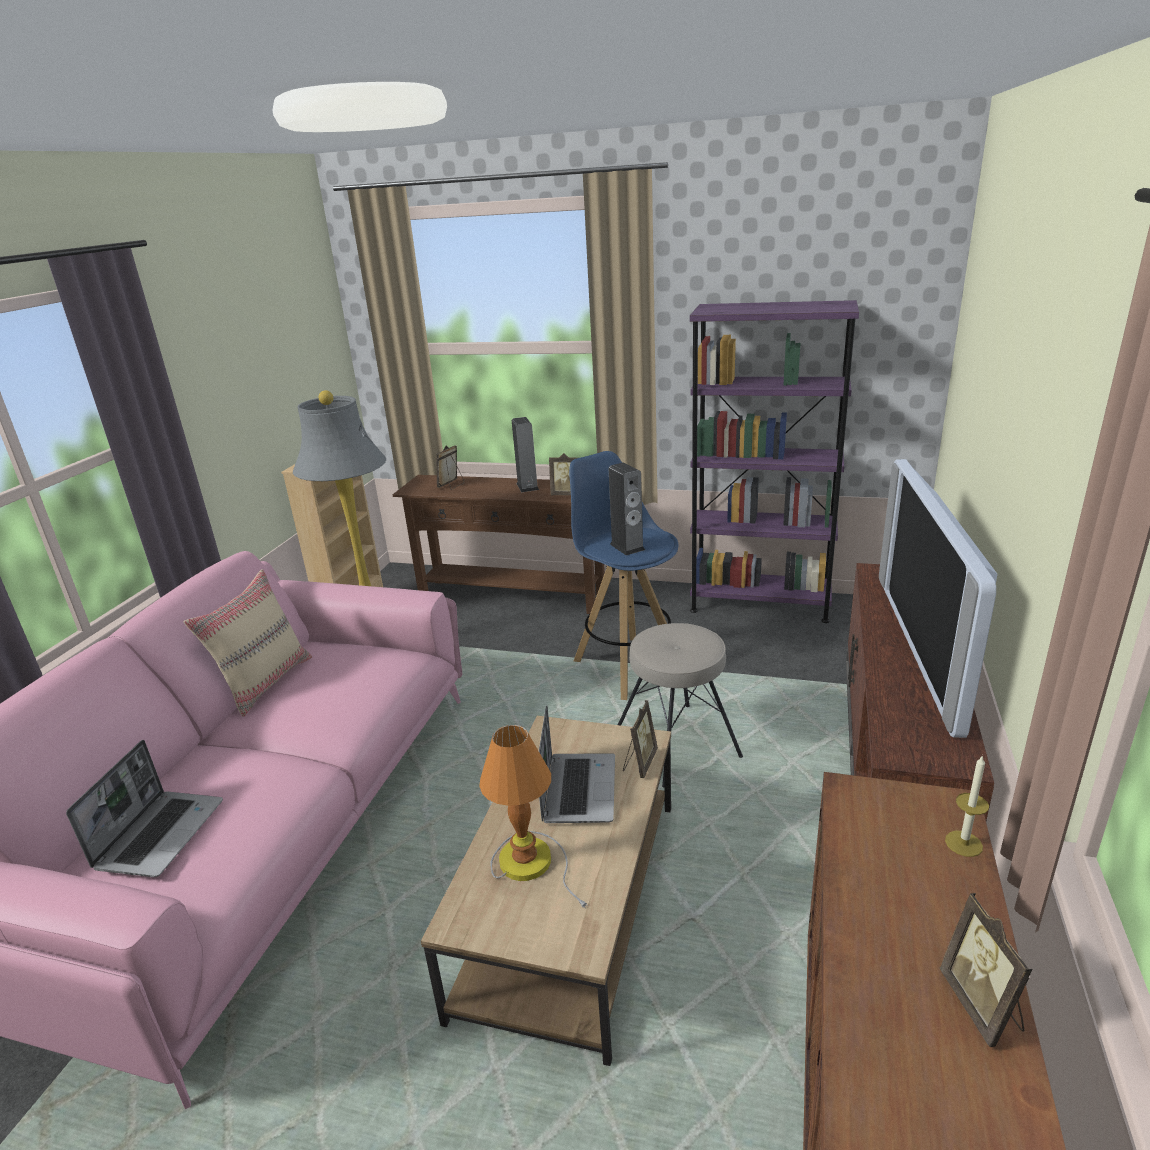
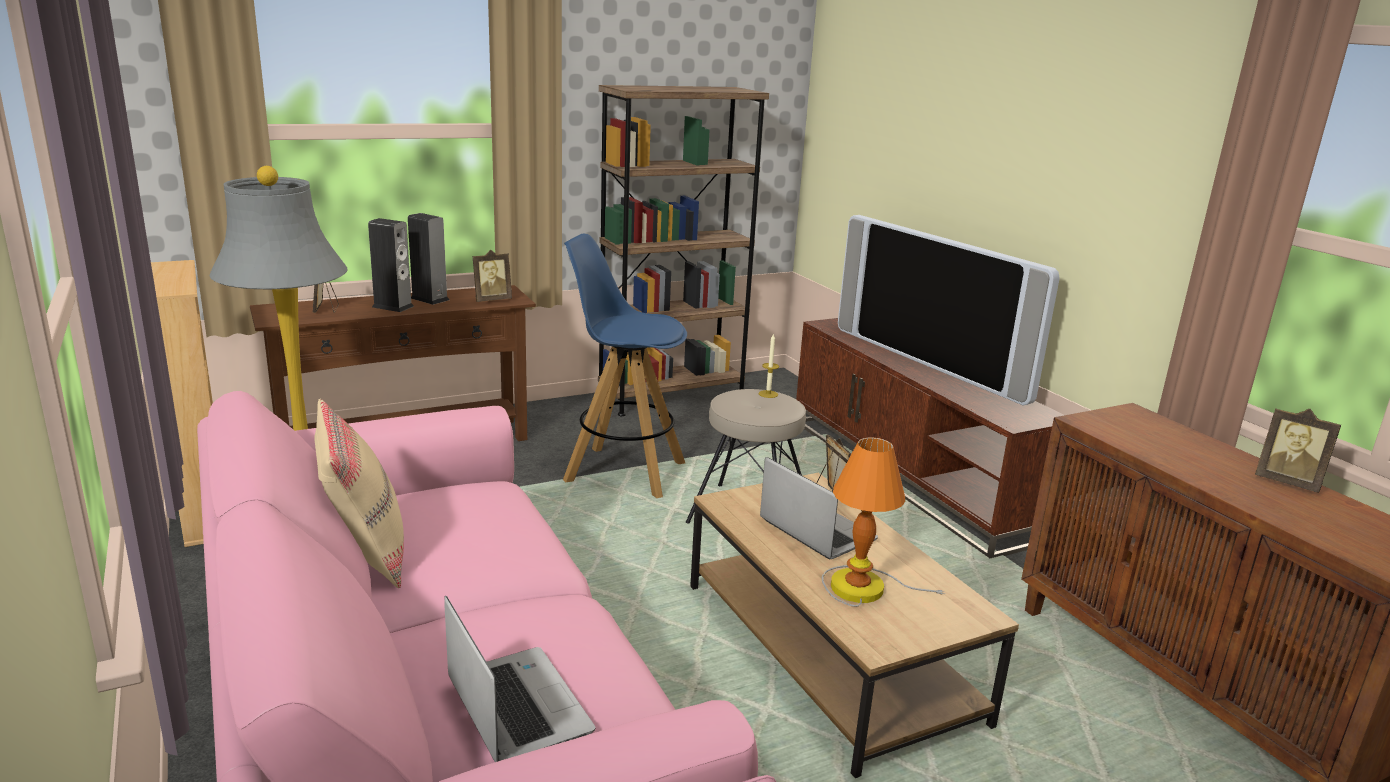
camera: 45 degrees left, 5 degrees down
speaker [609,463,645,556] -> speaker moved to [368,218,414,312]
purple bookcase [690,300,859,623] -> brown bookcase [598,85,769,416]
candle [945,755,989,857] -> candle moved to [759,333,779,398]

